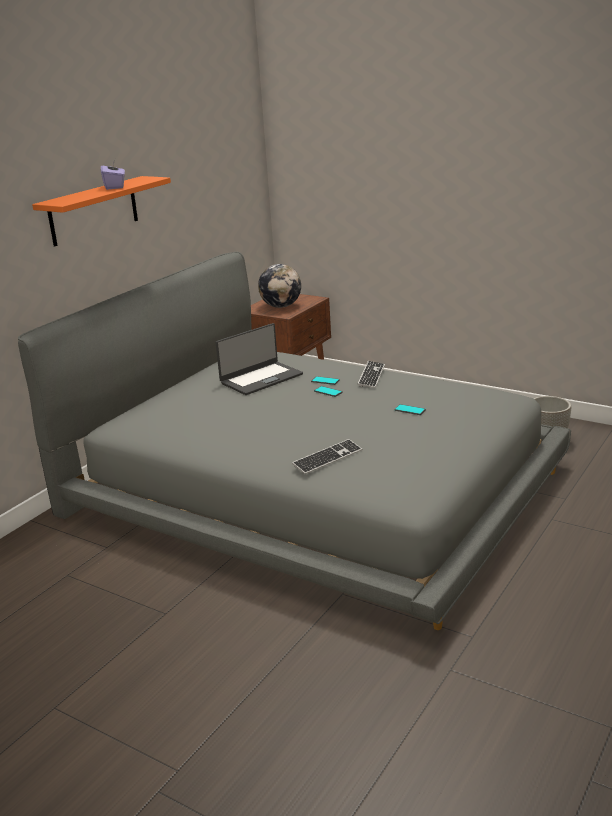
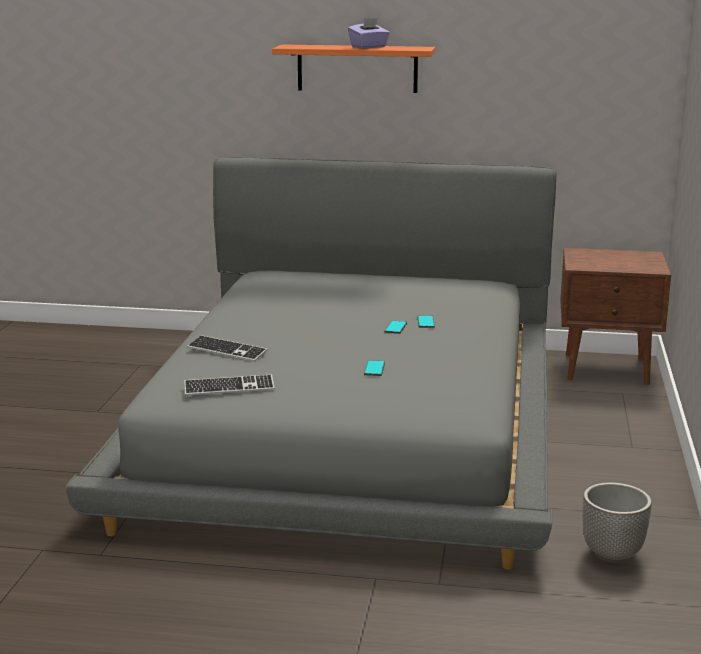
camera: 65 degrees right, 5 degrees down
laptop [215,323,303,395] -> none
globe [258,264,301,308] -> none
keyboard [358,361,385,388] -> keyboard moved to [184,375,275,395]

